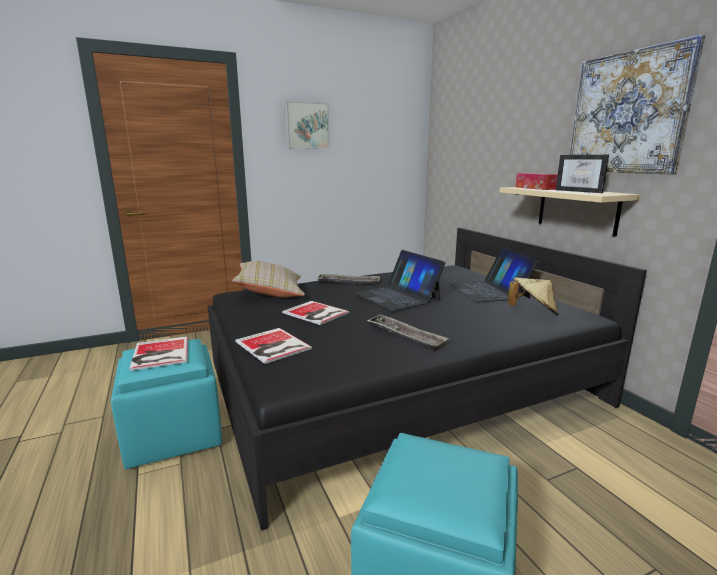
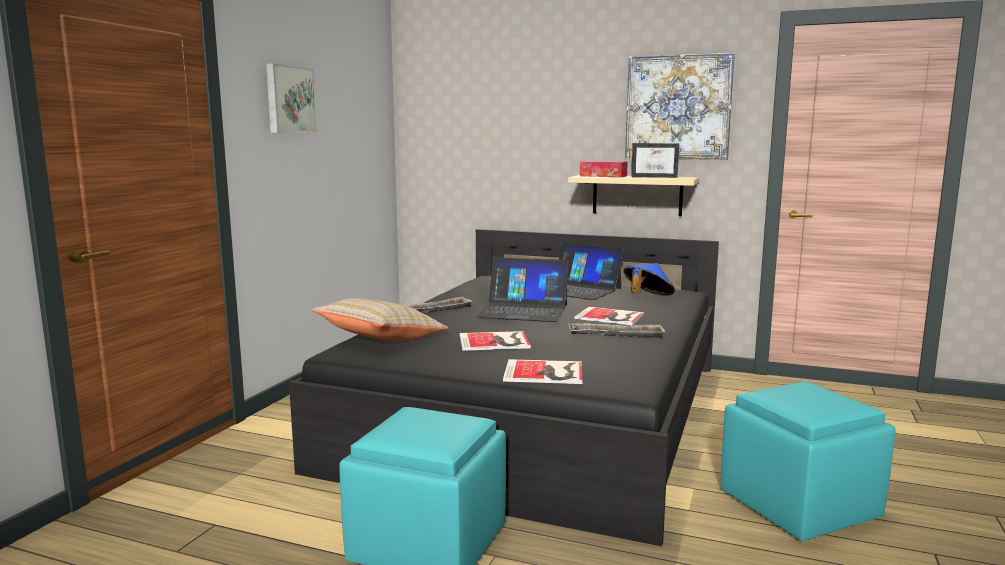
camera: 45 degrees left, 5 degrees down
book [129,336,188,371] -> book moved to [574,307,644,325]
beige hat [507,277,559,316] -> blue hat [623,263,675,295]

